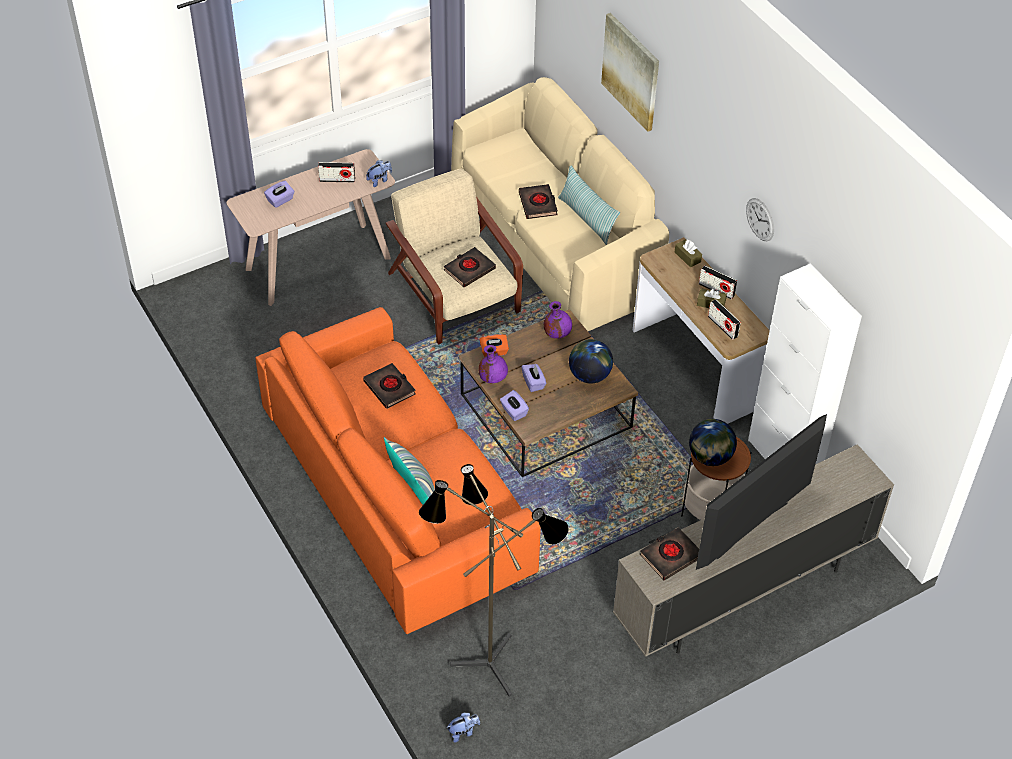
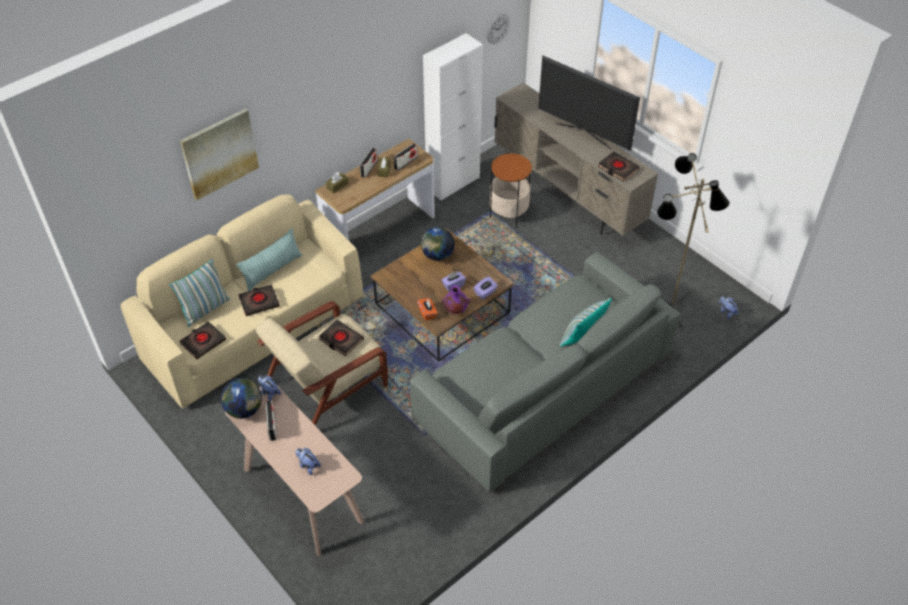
camera: 100 degrees left, 0 degrees up
orange sofa [255,307,541,634] -> grey sofa [410,252,680,492]
purple tissue box [264,181,294,208] -> plush toy [295,448,321,475]
black book [363,363,416,409] -> black book moved to [179,321,226,359]
purple vase [544,301,572,339] -> none
globe [689,419,737,466] -> globe moved to [221,378,262,419]
wall clock [746,198,774,241] -> wall clock moved to [487,14,510,44]
none -> pillow [169,259,230,327]

